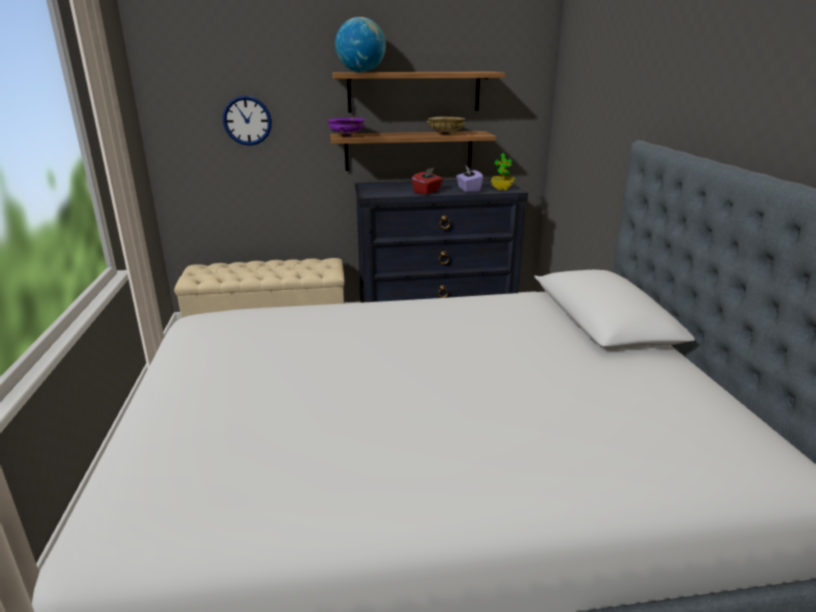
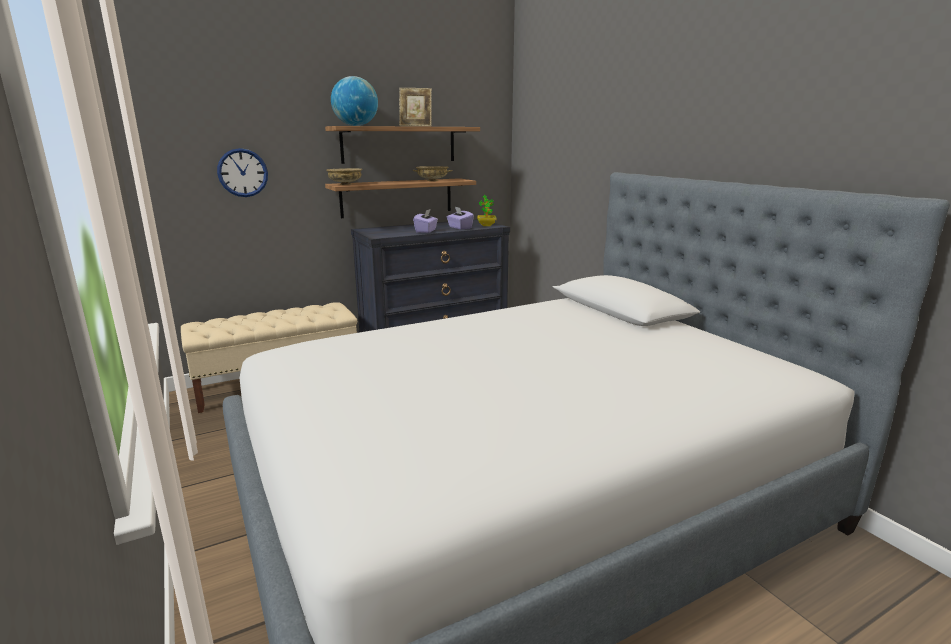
camera: 20 degrees left, 5 degrees down
purple bowl [327,118,366,137] -> beige bowl [326,168,362,185]
red tissue box [412,168,443,195] -> purple tissue box [413,209,438,233]
none -> picture frame [399,88,432,126]

